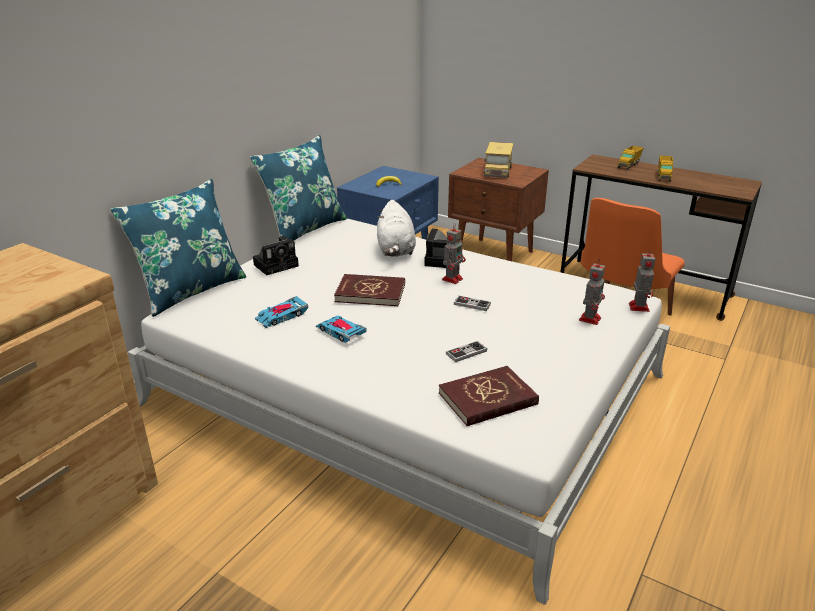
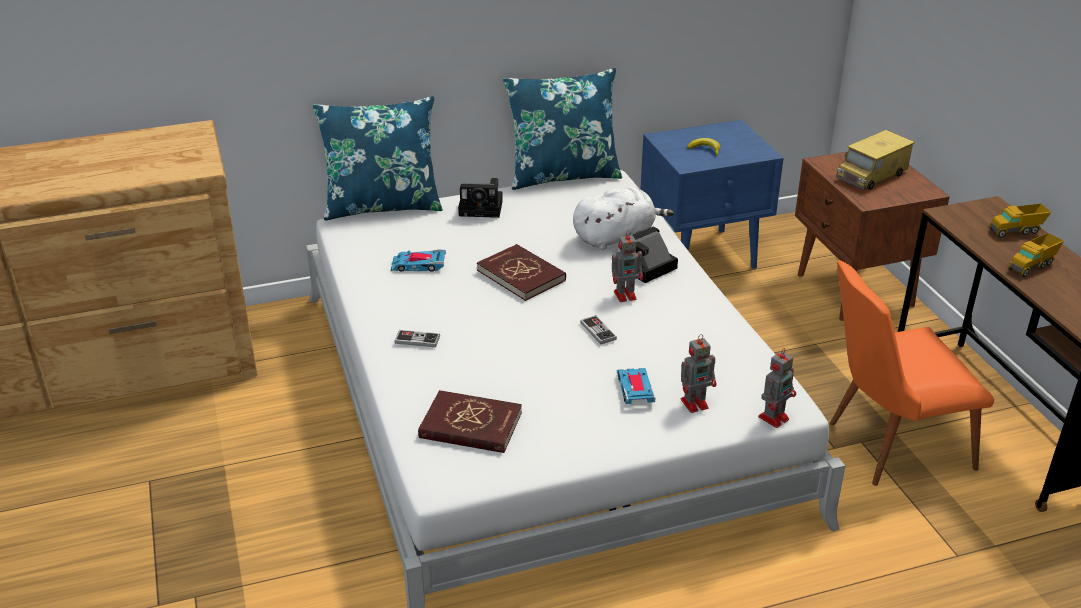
camera: 40 degrees right, 5 degrees up
toy car [316,316,367,343] -> toy car moved to [617,368,656,404]
white plush toy [377,200,416,257] -> white plush toy turned 150 degrees counterclockwise [573,187,674,250]
game controller [446,341,487,362] -> game controller moved to [394,330,440,347]

